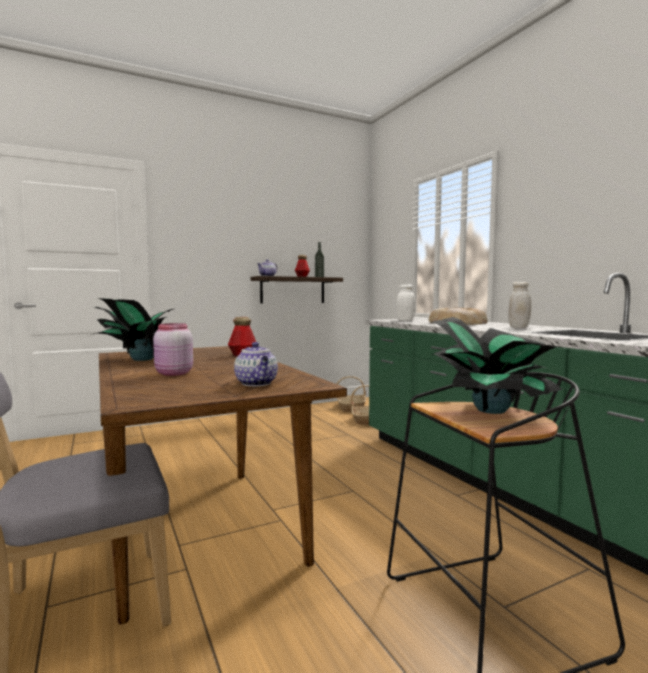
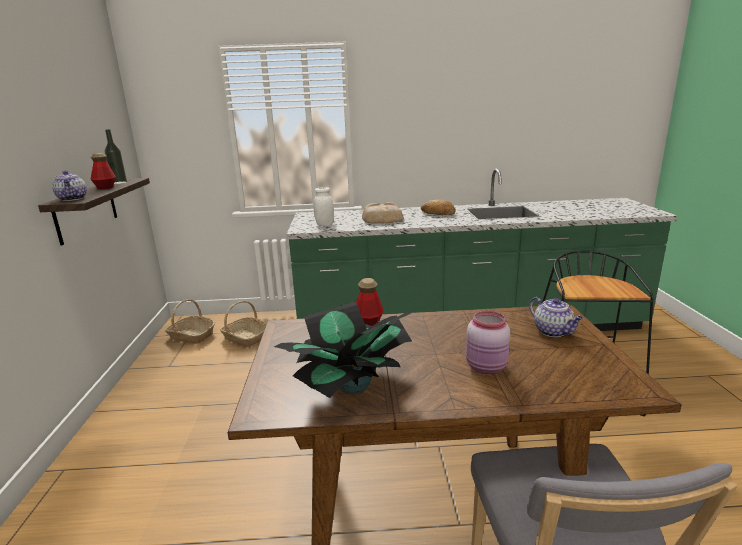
camera: 65 degrees left, 15 degrees up
teapot [234,342,278,386] -> teapot turned 60 degrees clockwise [529,297,583,337]
potted plant [431,317,562,414] -> none
white jar [508,282,531,328] -> bread [421,200,456,215]

